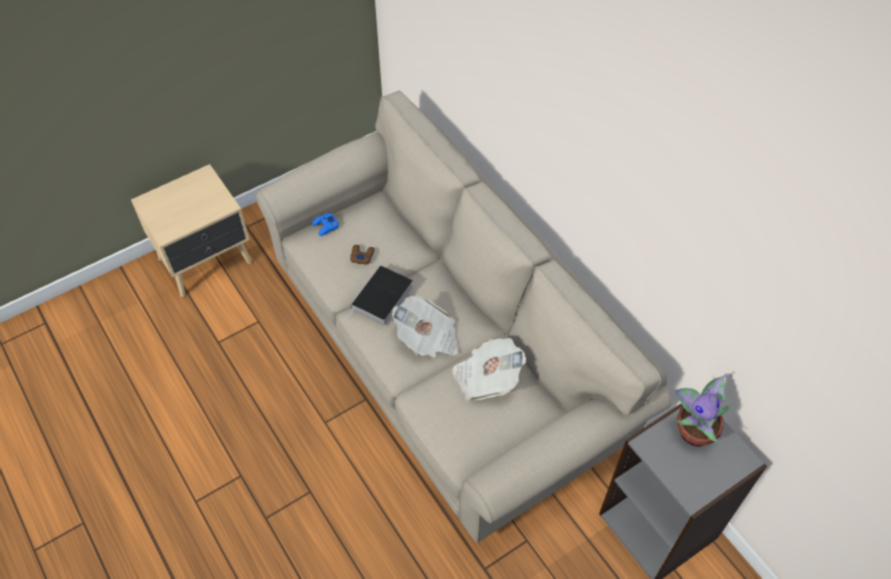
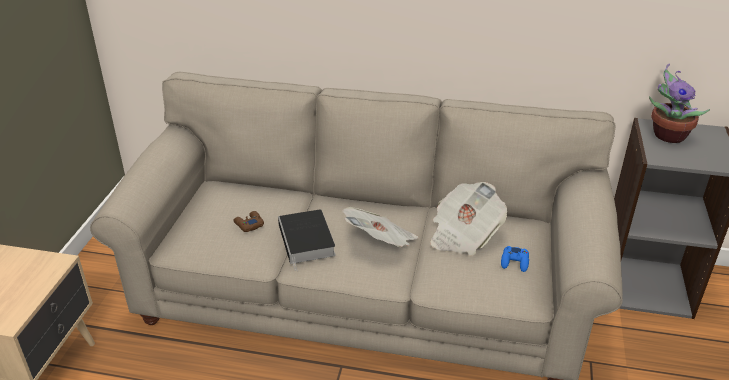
camera: 45 degrees left, 20 degrees down
blue game controller [312,213,339,236] -> blue game controller moved to [501,246,529,272]

